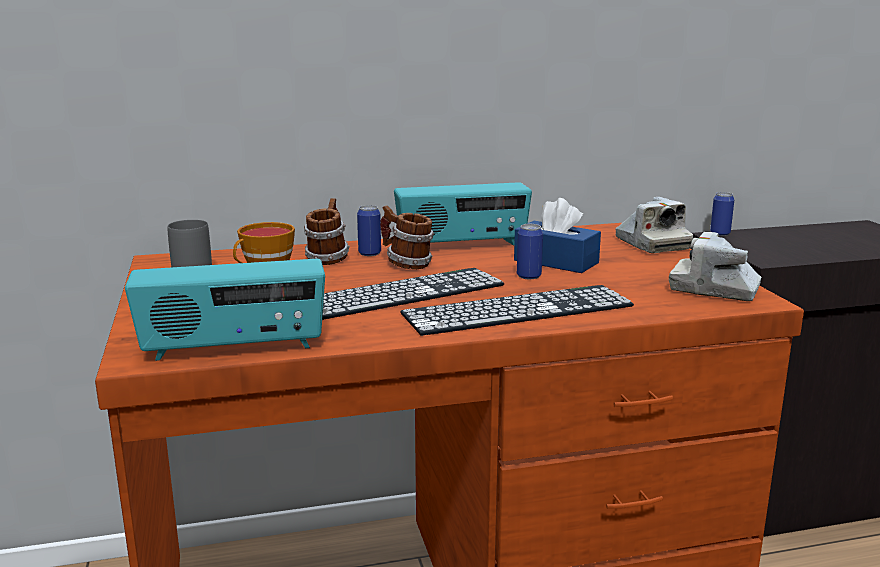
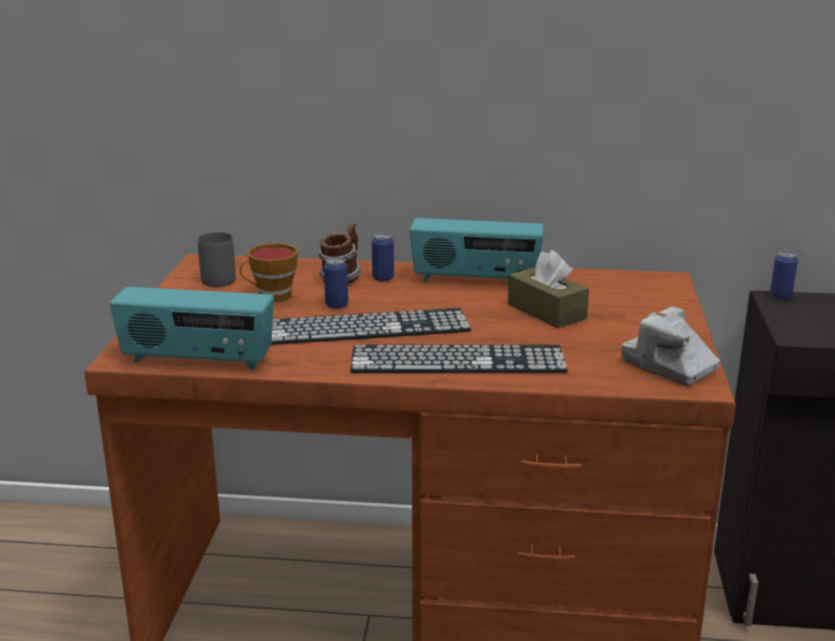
camera: 20 degrees right, 5 degrees up
mug [380,205,434,269] -> none
blue tissue box [514,198,601,273] -> brown tissue box [508,250,589,328]
can [517,224,543,279] -> can moved to [324,257,348,309]
camera [616,197,693,253] -> none

